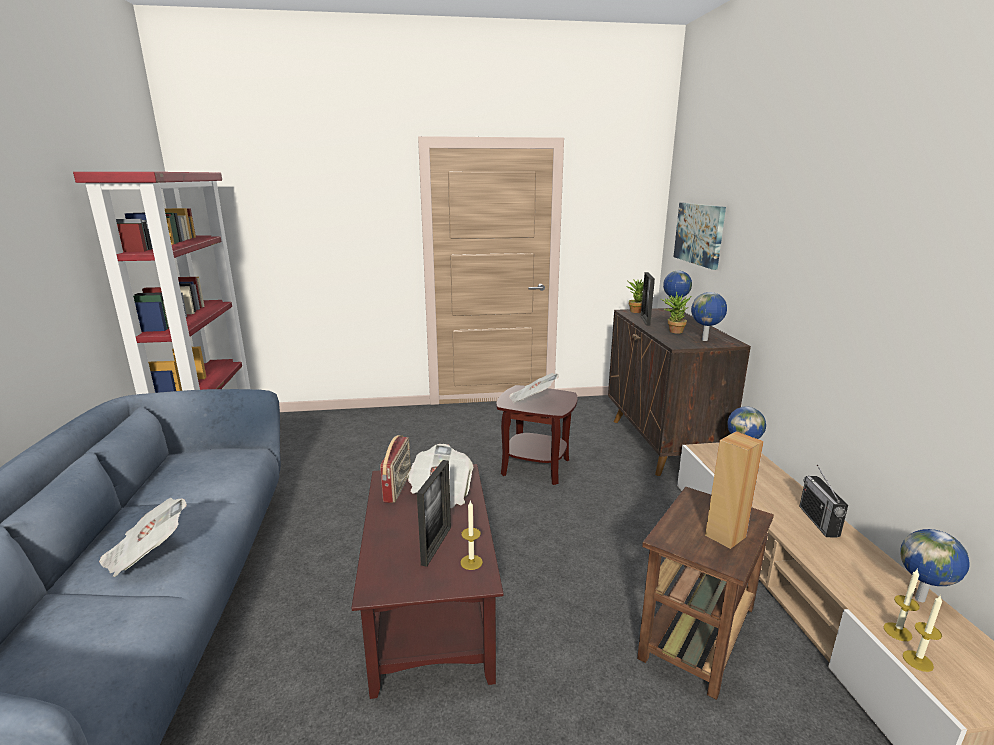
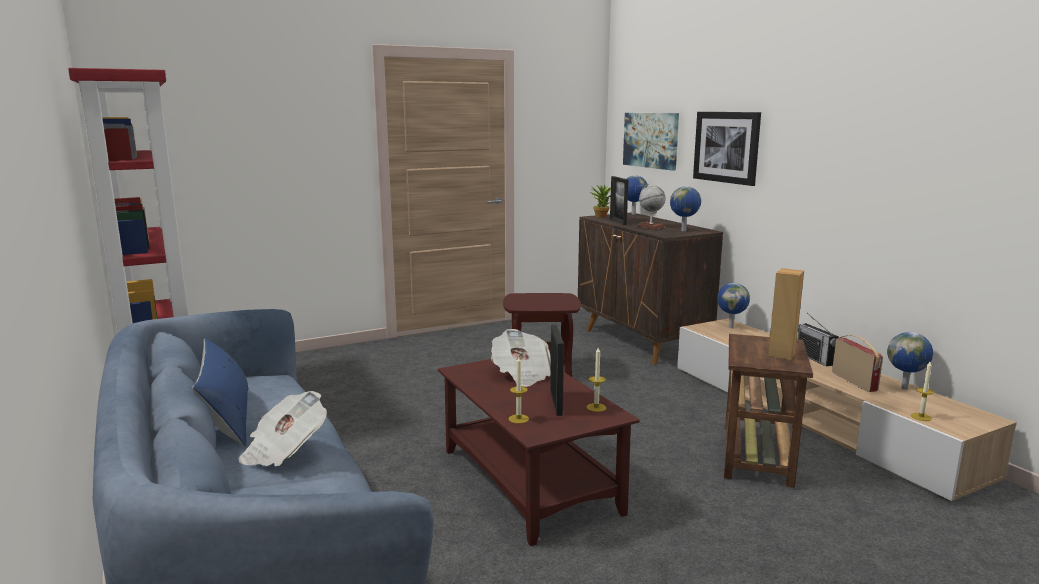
camera: 20 degrees left, 5 degrees down
radio [380,435,411,503] -> radio moved to [832,335,883,392]
newspaper [509,373,559,403] -> none
potted plant [660,291,691,334] -> globe [637,184,665,230]
candle [883,569,920,641] -> candle moved to [509,357,529,424]
none -> blue pillow [192,338,248,447]
none -> picture [693,112,761,186]

